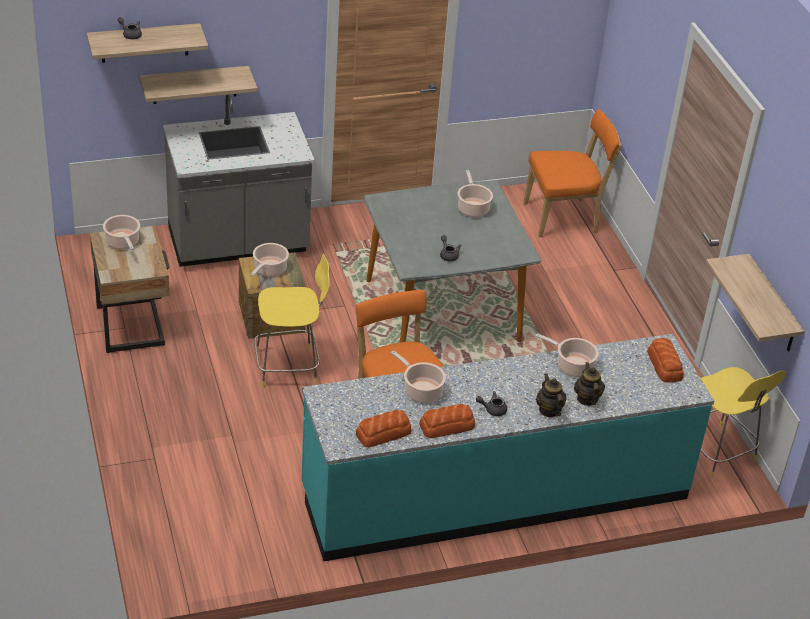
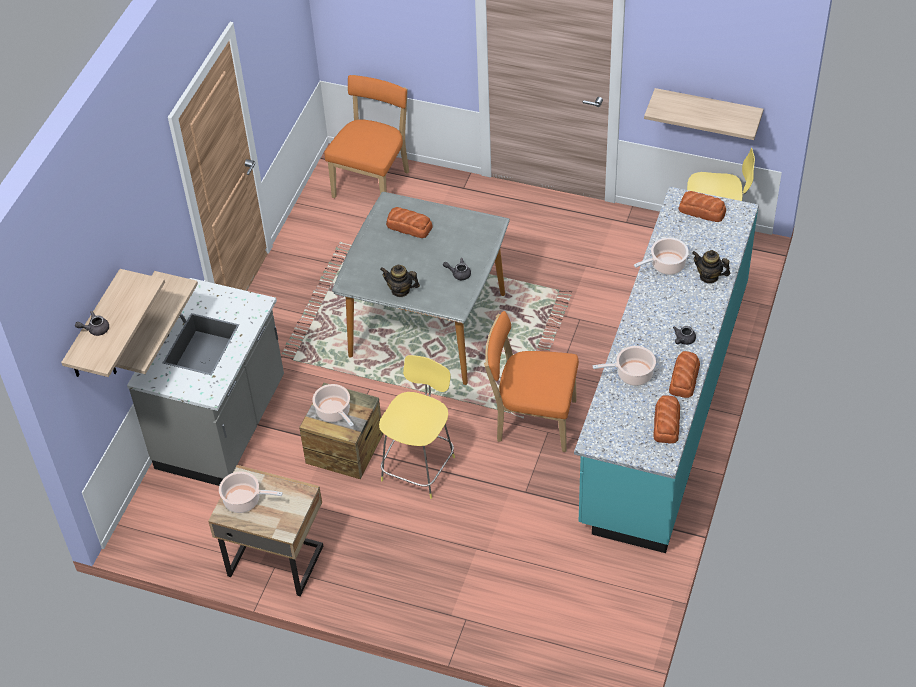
camera: 50 degrees left, 10 degrees up
cooking pot [457,170,493,217] -> bread [386,207,433,238]
teapot [536,373,567,417] -> teapot moved to [380,264,420,297]

